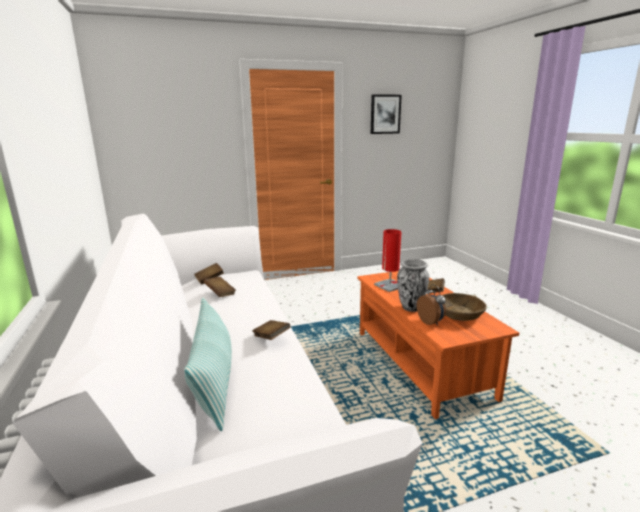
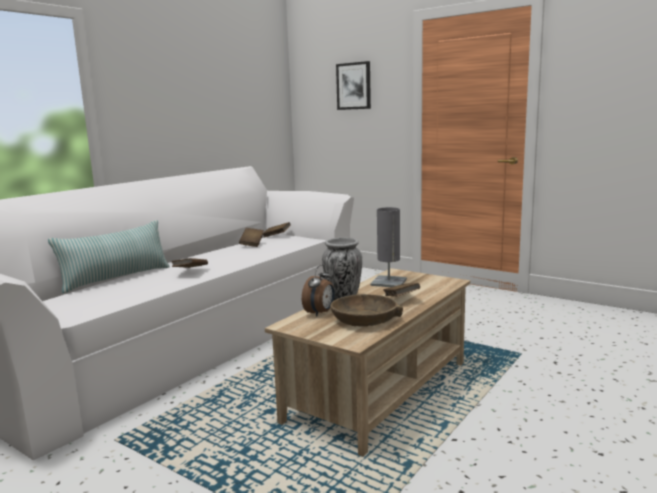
camera: 55 degrees right, 5 degrees down
orange coffee table [357,271,519,419] -> beige coffee table [265,268,470,457]
picture [371,94,402,134] -> picture moved to [336,61,371,110]
red table lamp [374,229,401,292] -> grey table lamp [370,207,407,287]

